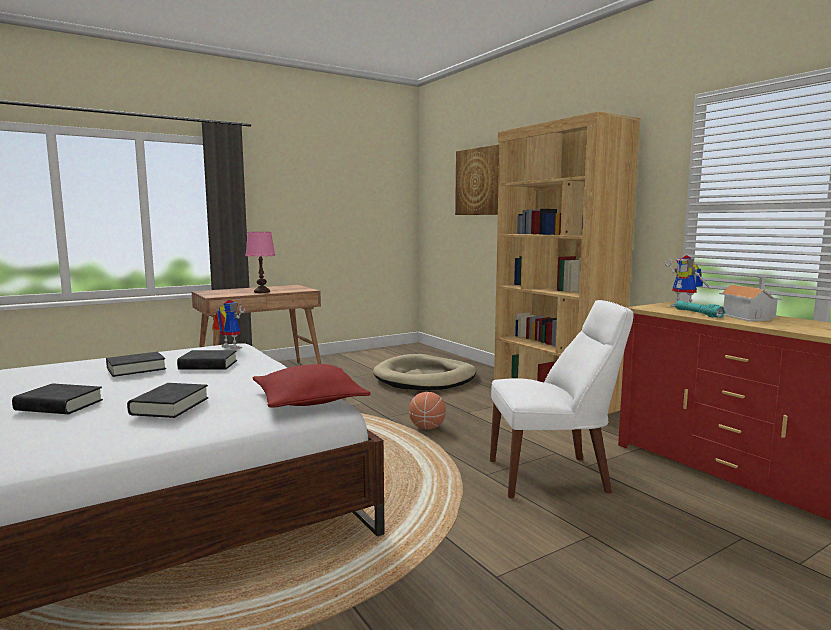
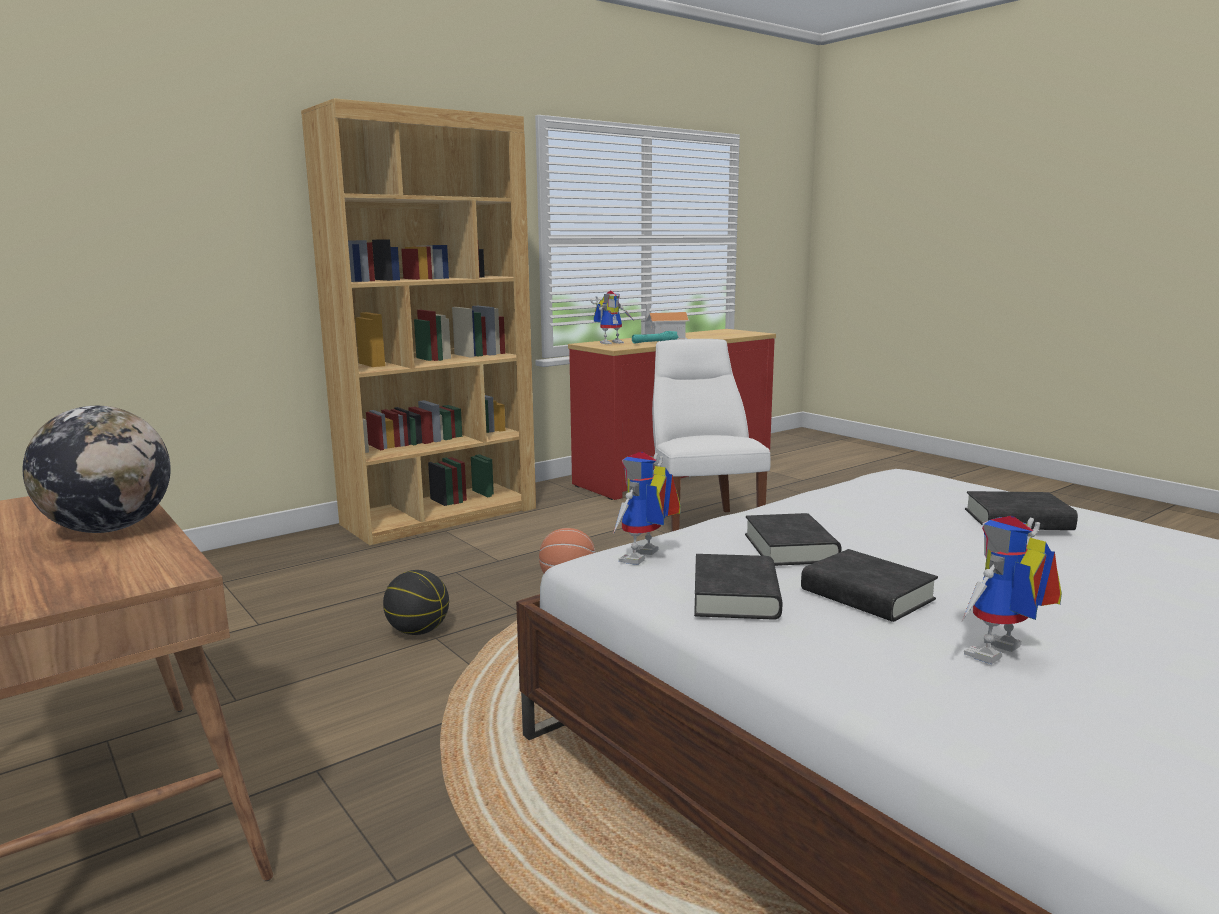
camera: 95 degrees left, 5 degrees up
black book [12,383,103,414] -> black book moved to [694,554,782,620]
pink table lamp [245,232,275,293] -> globe [23,406,171,533]
red pillow [253,364,371,408] -> none
beige dog bed [373,354,476,390] -> none
picture [455,144,499,215] -> none
none -> basketball [383,570,449,635]
none -> toy robot [961,516,1062,664]

